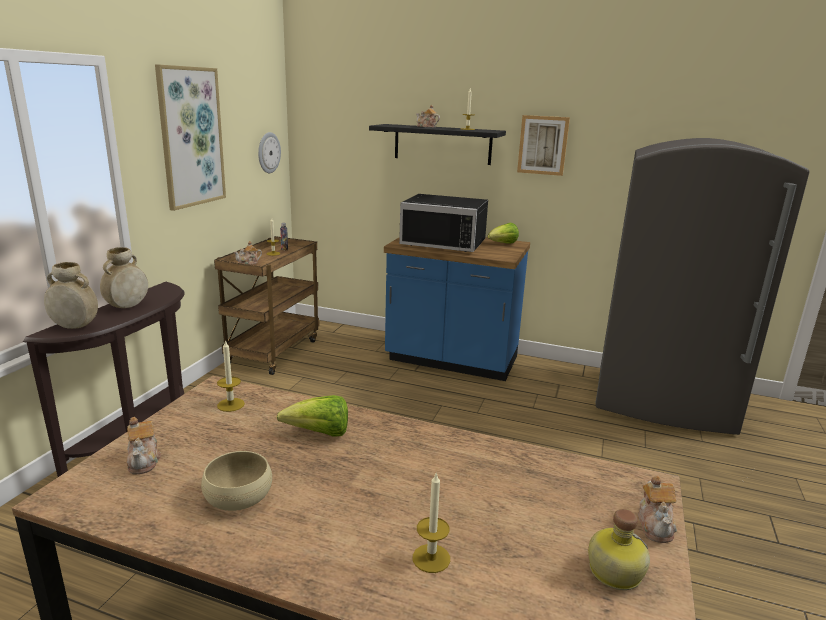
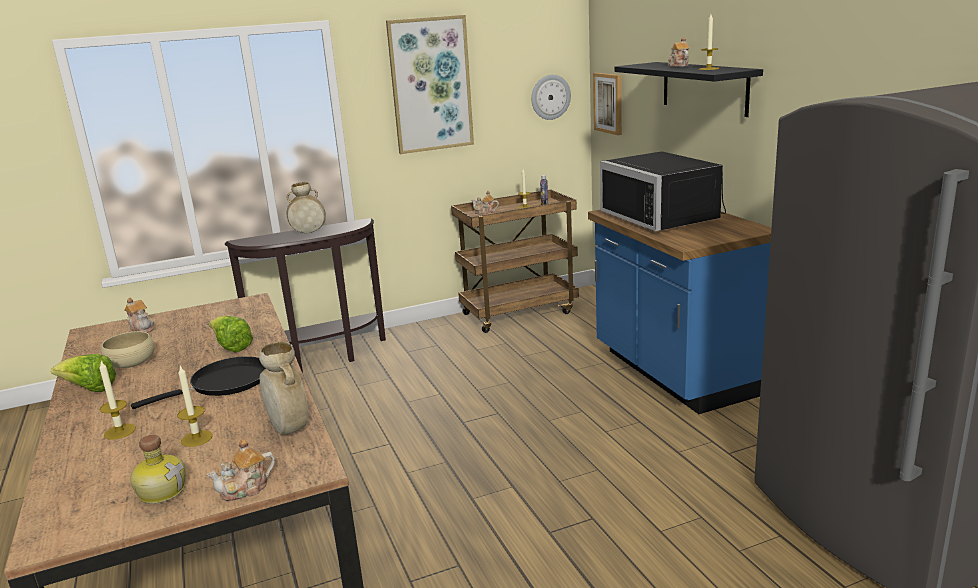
camera: 50 degrees right, 0 degrees up
beige vase [44,262,98,329] -> beige vase moved to [259,342,308,434]
teapot [126,417,161,474] -> teapot turned 75 degrees counterclockwise [124,298,154,333]
candle [217,340,245,412] -> candle moved to [177,366,213,447]
lettuce [487,223,519,244] -> lettuce moved to [51,354,116,392]
picture [517,115,570,176] -> picture moved to [593,73,622,135]
none -> black frying pan [131,356,266,409]

